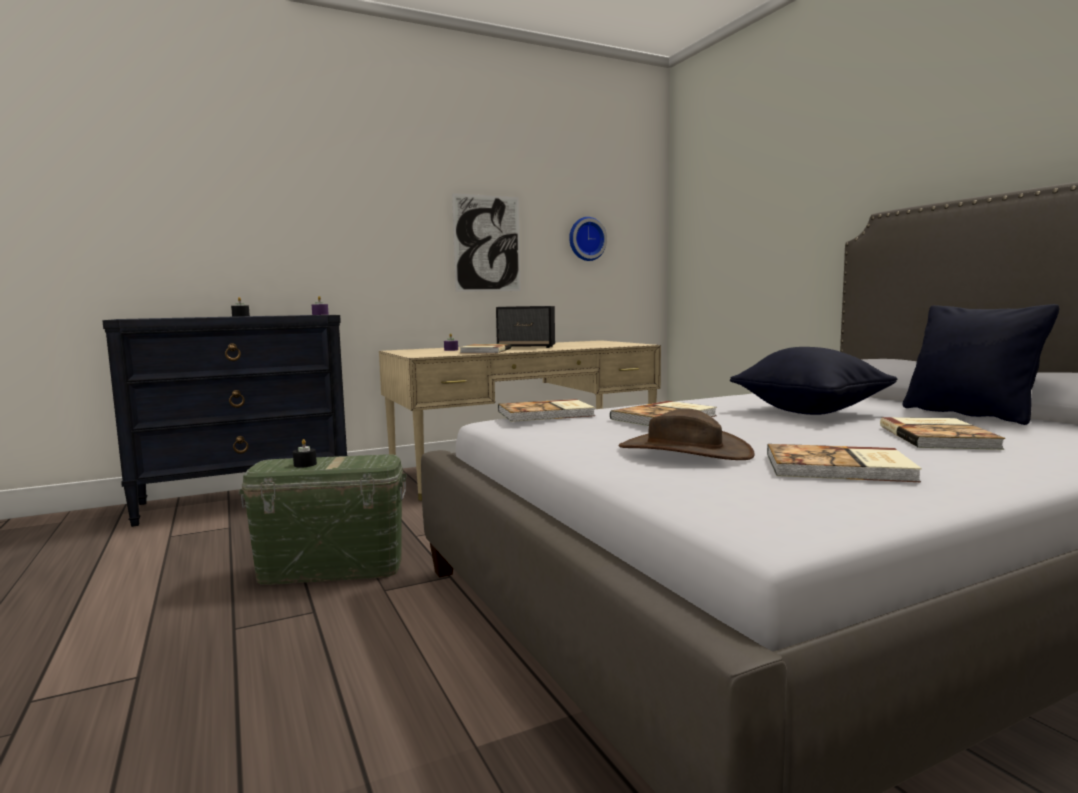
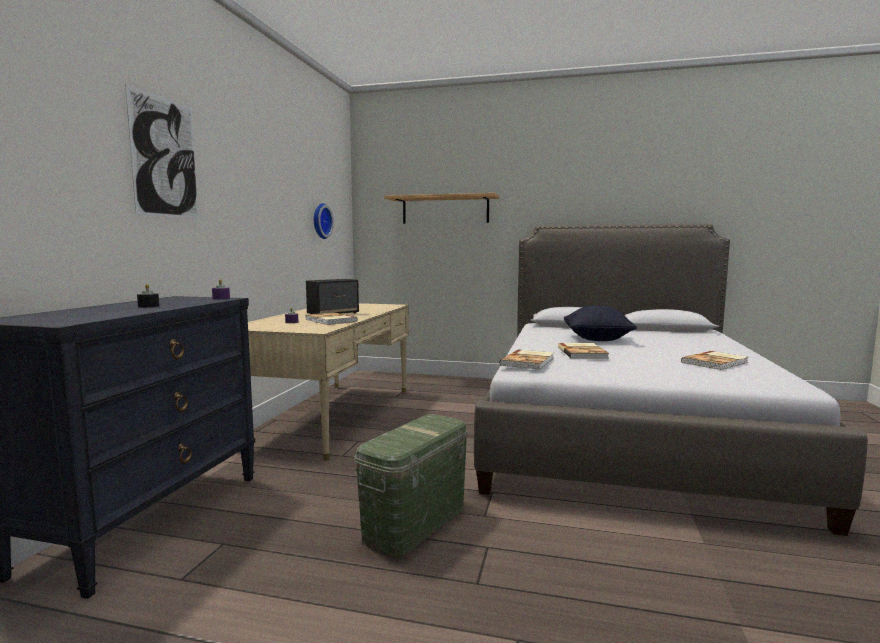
camera: 50 degrees left, 0 degrees up
black candle [293,439,317,467] -> none
picture [452,193,521,292] -> picture moved to [125,84,200,219]
brown hat [618,408,755,460] -> none
book [880,417,1005,450] -> none
black pillow [902,304,1060,425] -> none
none -> shelf [384,193,499,224]

